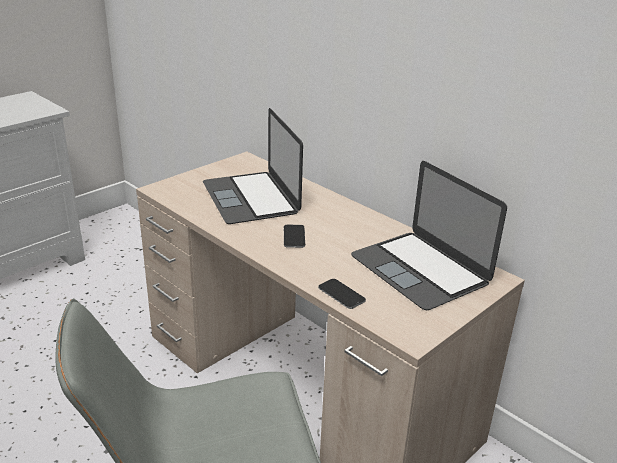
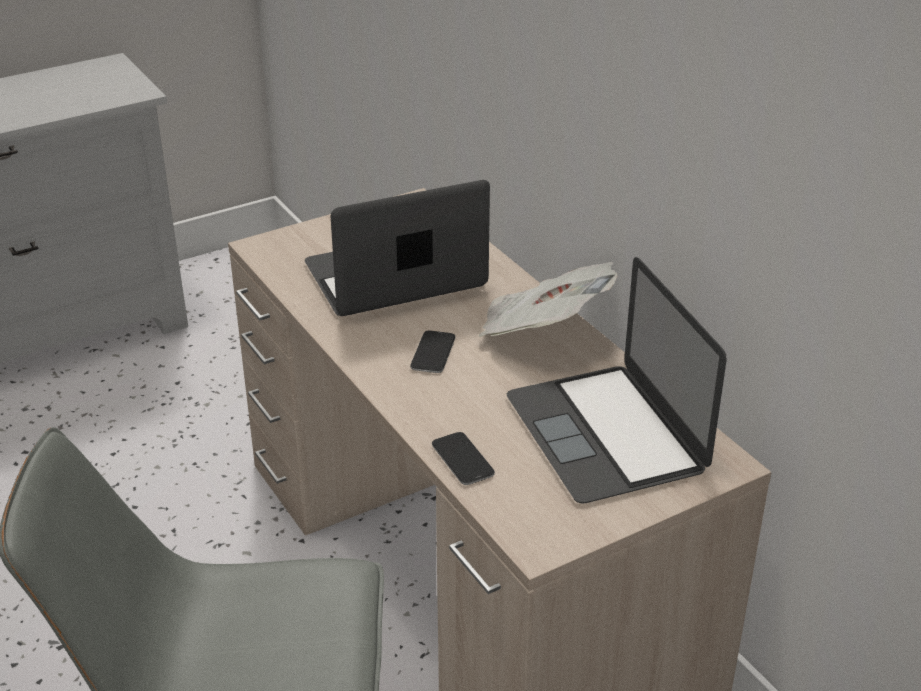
camera: 15 degrees right, 5 degrees up
laptop [203,108,303,224] -> laptop turned 75 degrees clockwise [305,180,490,316]
none -> newspaper [479,262,618,337]

